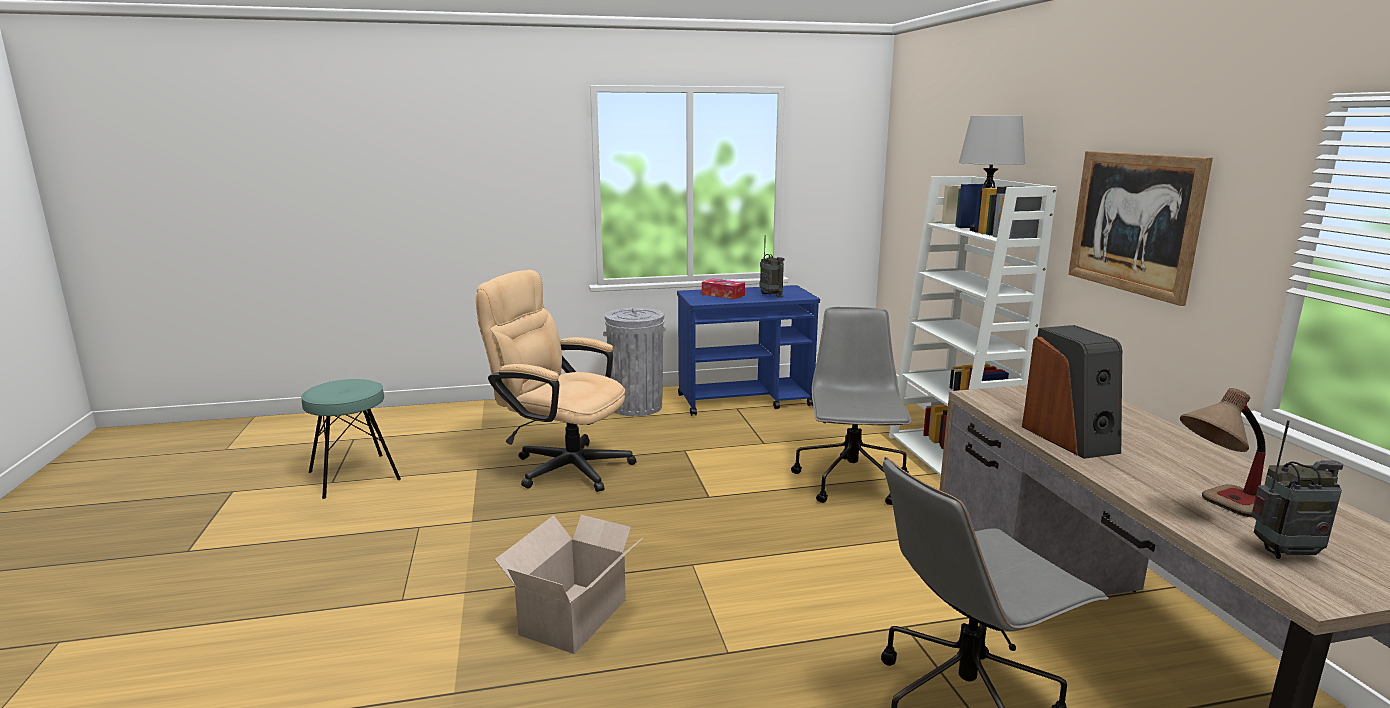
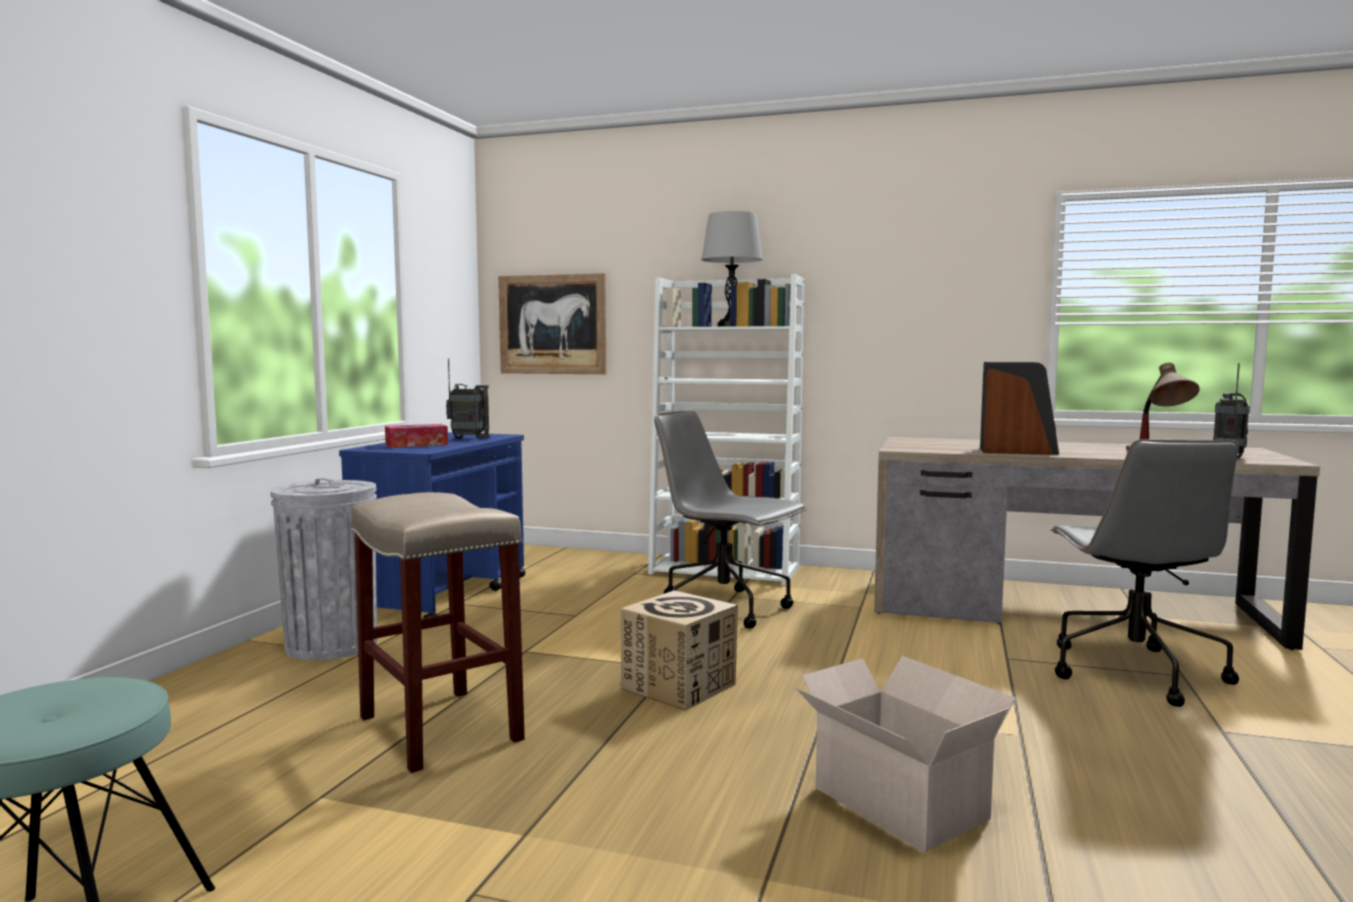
camera: 60 degrees left, 10 degrees down
beige office chair [475,270,637,492] -> beige stool [351,492,525,773]
picture [1068,151,1213,306] -> picture moved to [498,273,606,374]
none -> cardboard box [621,590,738,711]

